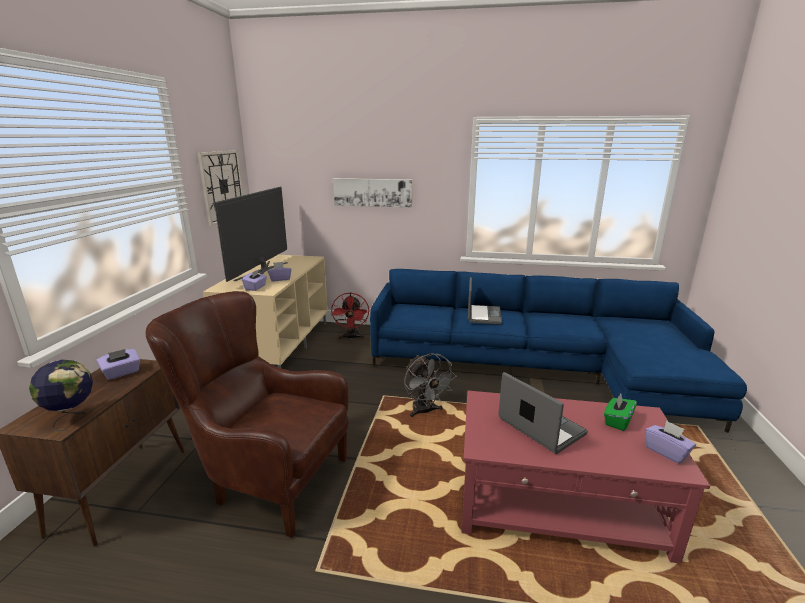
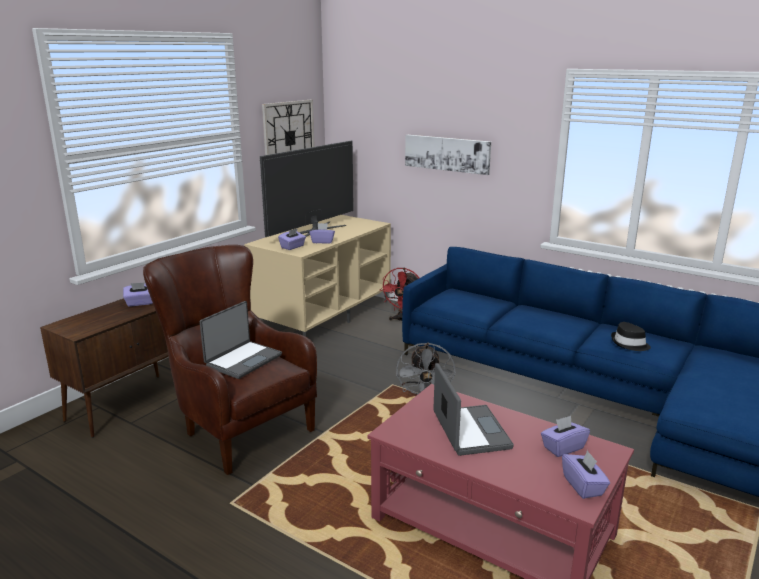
camera: 25 degrees right, 0 degrees up
globe [29,360,93,432] -> none
laptop [468,277,502,324] -> laptop moved to [200,301,282,379]
green tissue box [604,394,637,431] -> purple tissue box [541,416,590,457]
none -> black hat [611,322,651,351]

